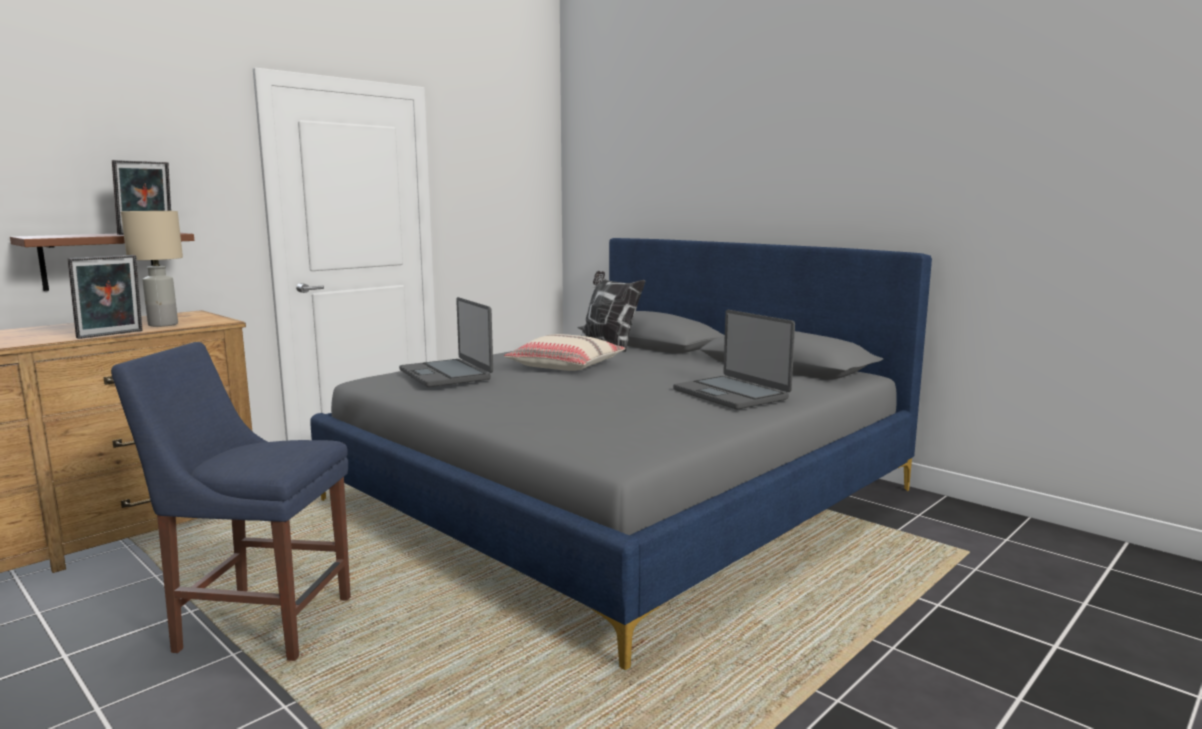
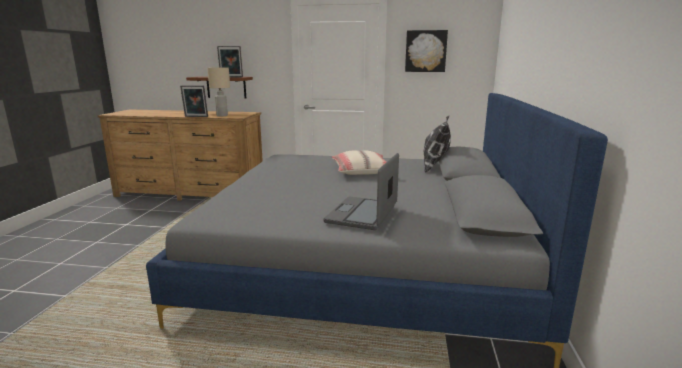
camera: 55 degrees right, 5 degrees up
blue chair [111,342,351,661] -> none
laptop [399,297,493,387] -> none
none -> picture [405,30,448,72]

